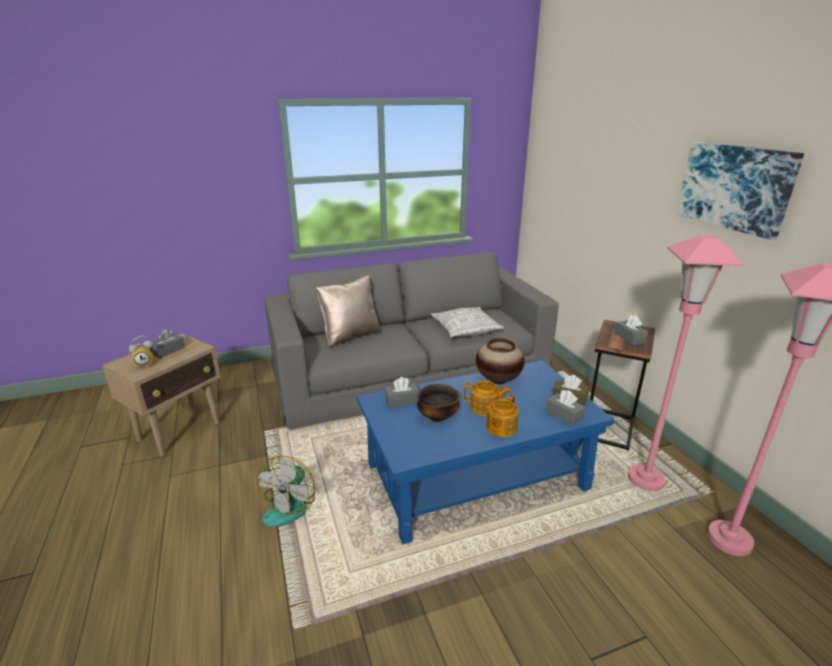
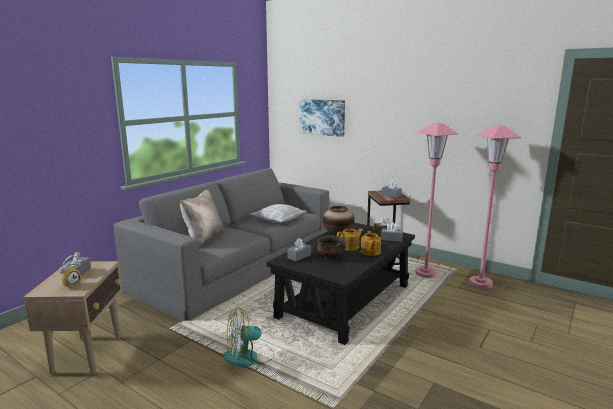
camera: 35 degrees left, 10 degrees down
fan [257,456,315,527] -> fan turned 90 degrees clockwise [224,307,274,368]
blue coffee table [357,360,614,545] -> black coffee table [267,223,415,345]
picture [676,142,804,240] -> picture moved to [300,99,345,137]

